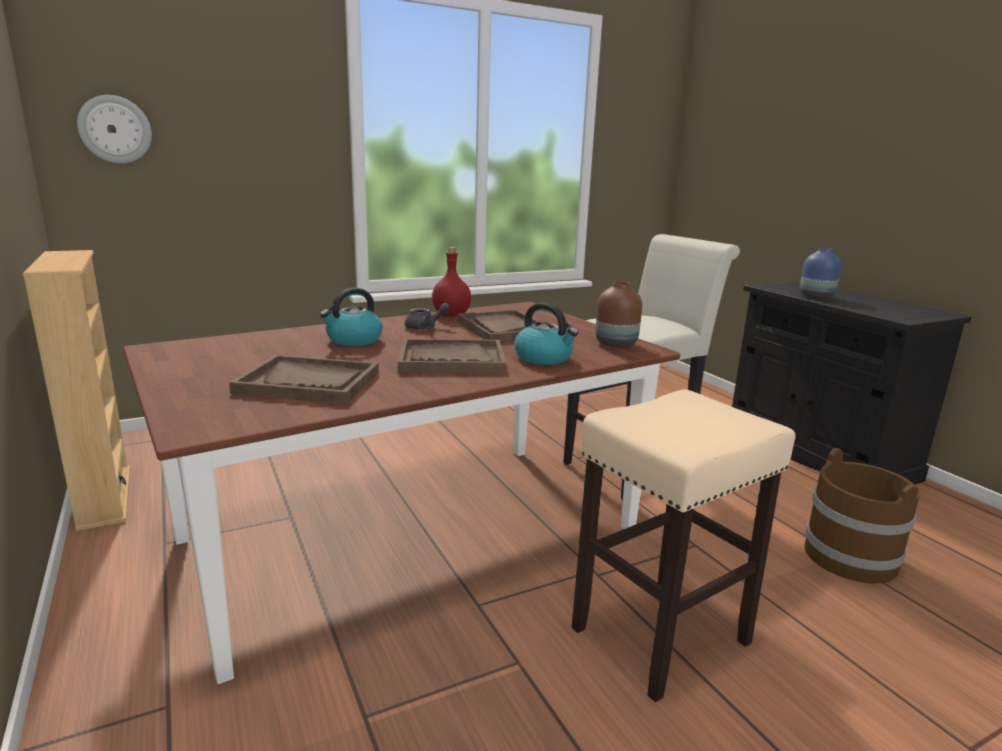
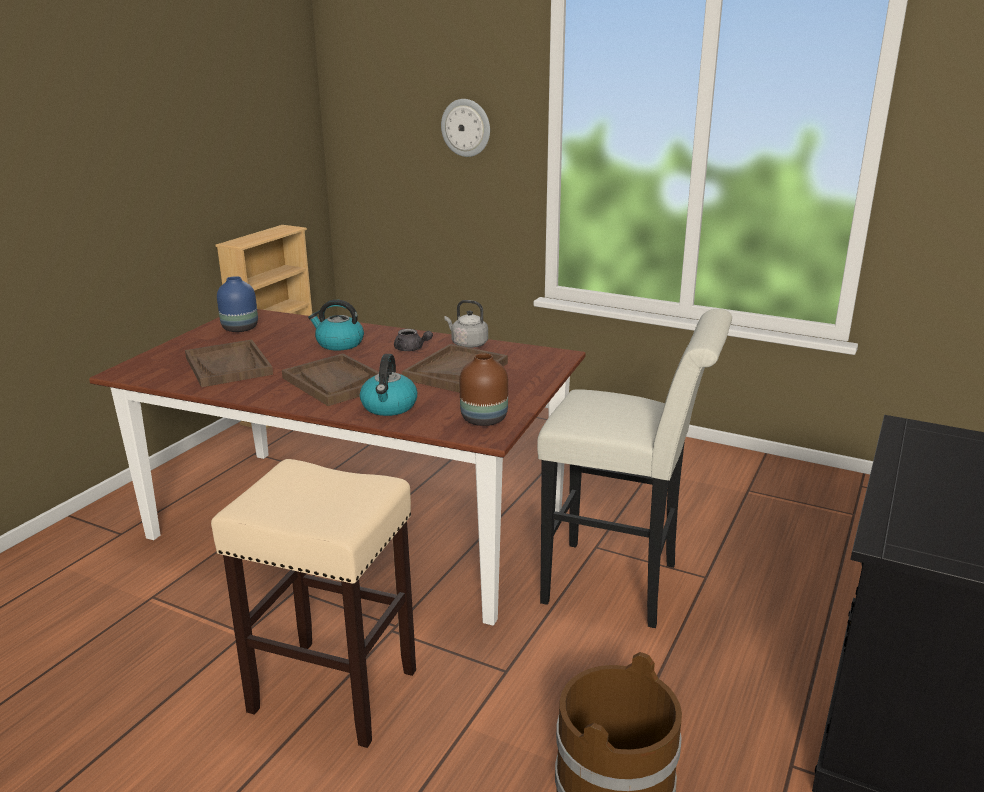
camera: 55 degrees right, 5 degrees up
wall clock [77,95,152,163] -> wall clock moved to [441,99,490,157]
red bottle [432,247,471,317] -> grey kettle [444,300,488,348]
blue vase [800,248,841,298] -> blue vase moved to [217,276,258,332]

